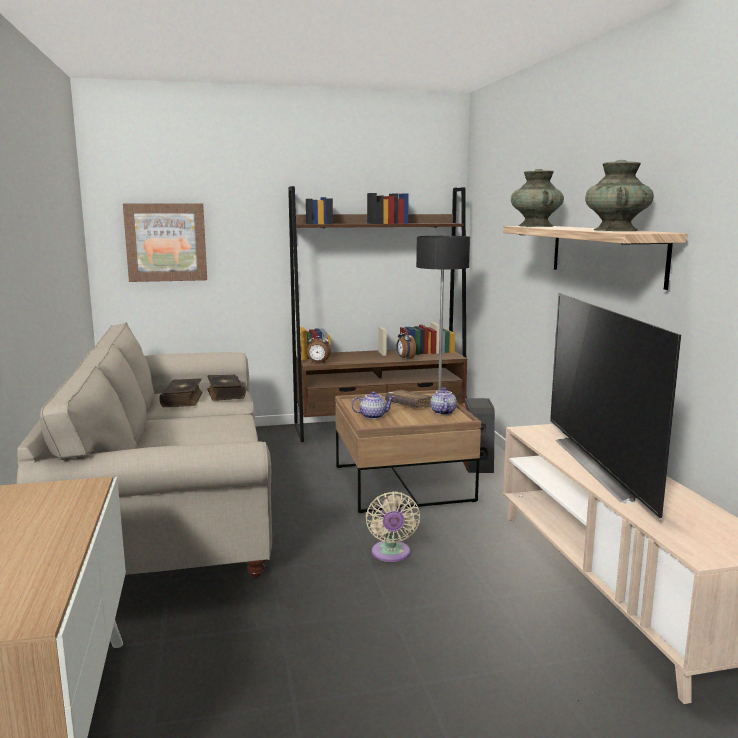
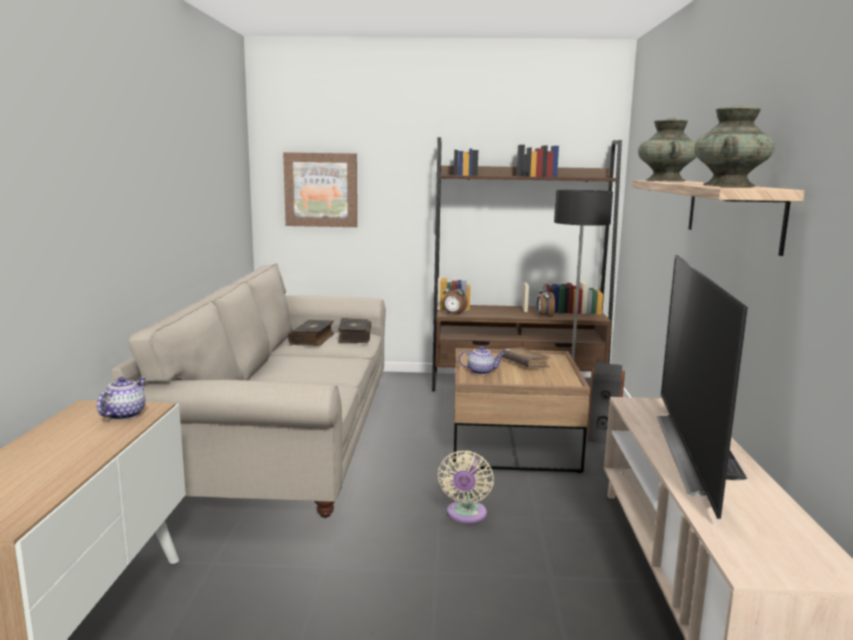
camera: 15 degrees right, 0 degrees up
teapot [431,388,457,415] -> teapot moved to [97,377,146,420]

